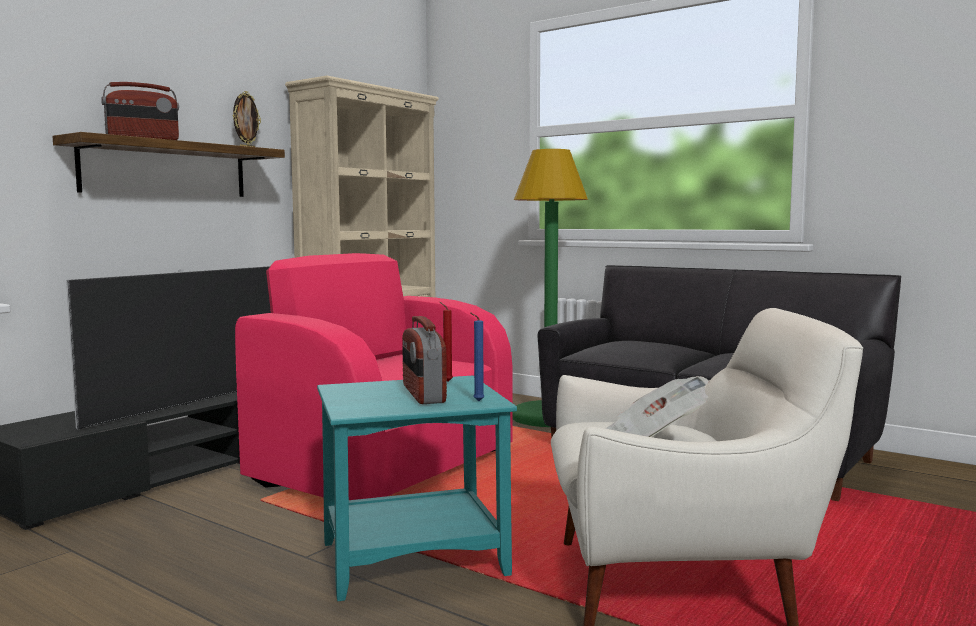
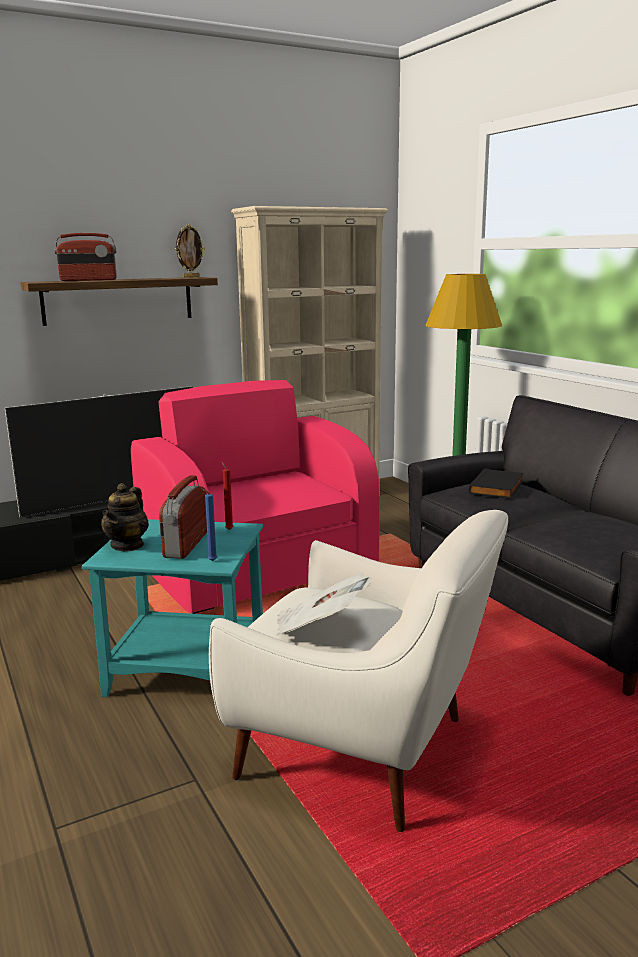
camera: 25 degrees right, 10 degrees up
none -> teapot [101,483,149,551]
none -> black book [469,468,524,499]

